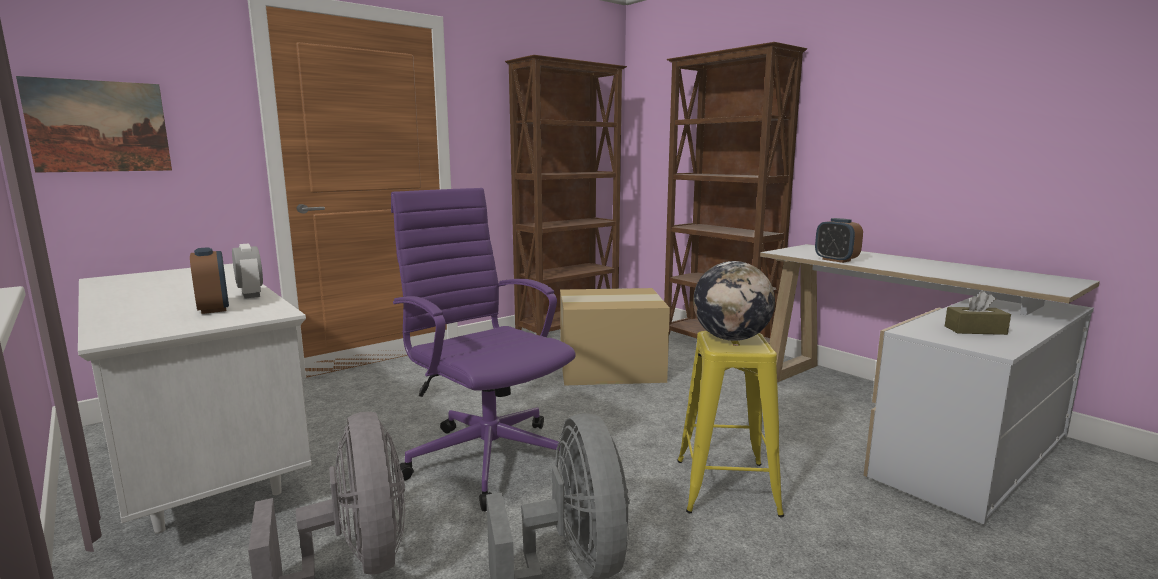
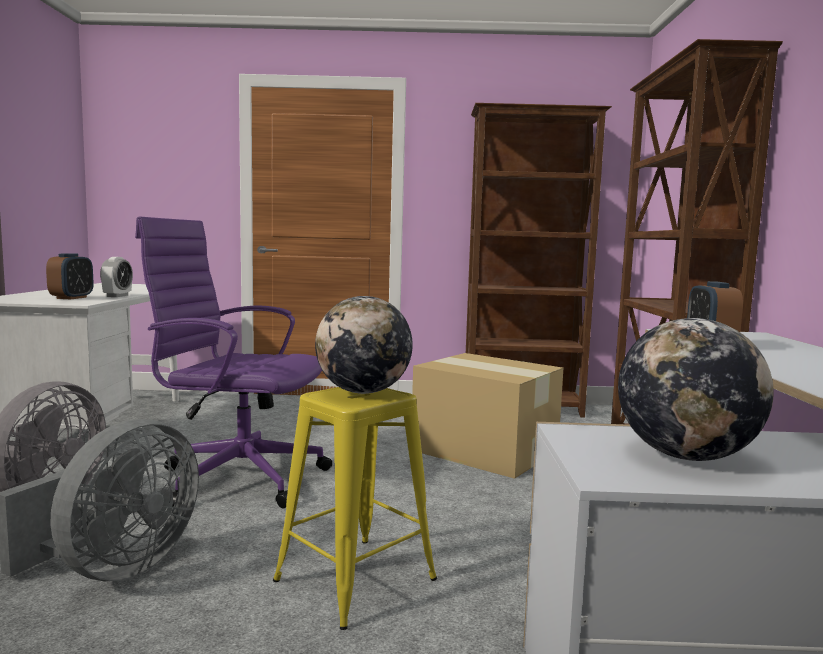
camera: 40 degrees right, 5 degrees down
picture [16,76,172,173] -> none
purple office chair [391,188,576,511] -> purple office chair turned 75 degrees counterclockwise [135,217,332,508]
brown tissue box [945,291,1011,335] -> globe [618,318,774,461]

